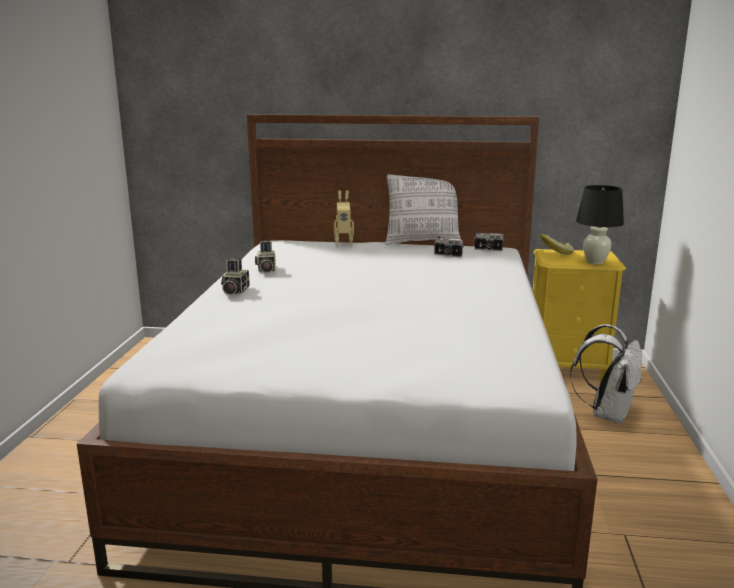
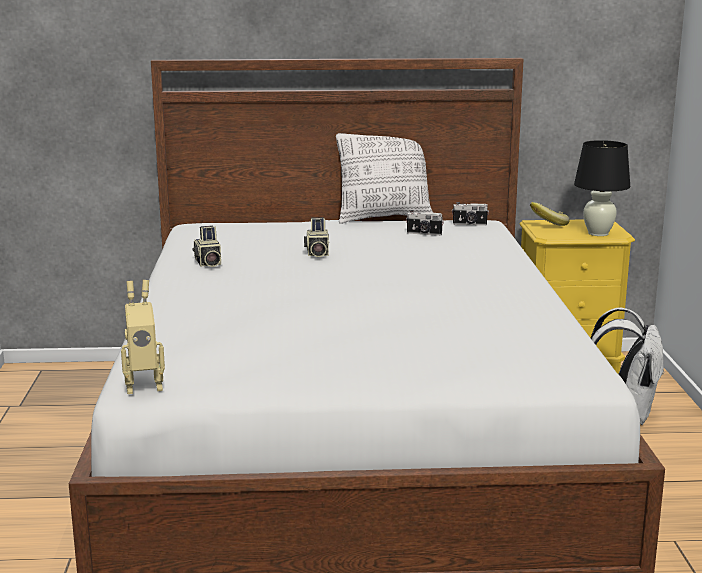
camera: 10 degrees left, 0 degrees up
camera [221,259,249,295] -> camera moved to [304,217,329,257]
toy robot [334,190,354,246] -> toy robot moved to [121,280,165,394]

